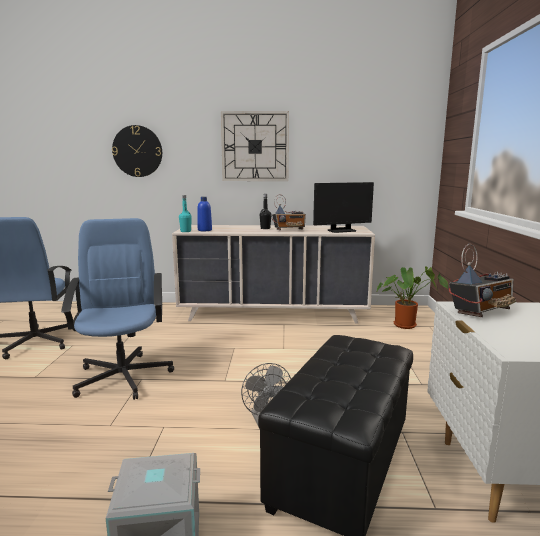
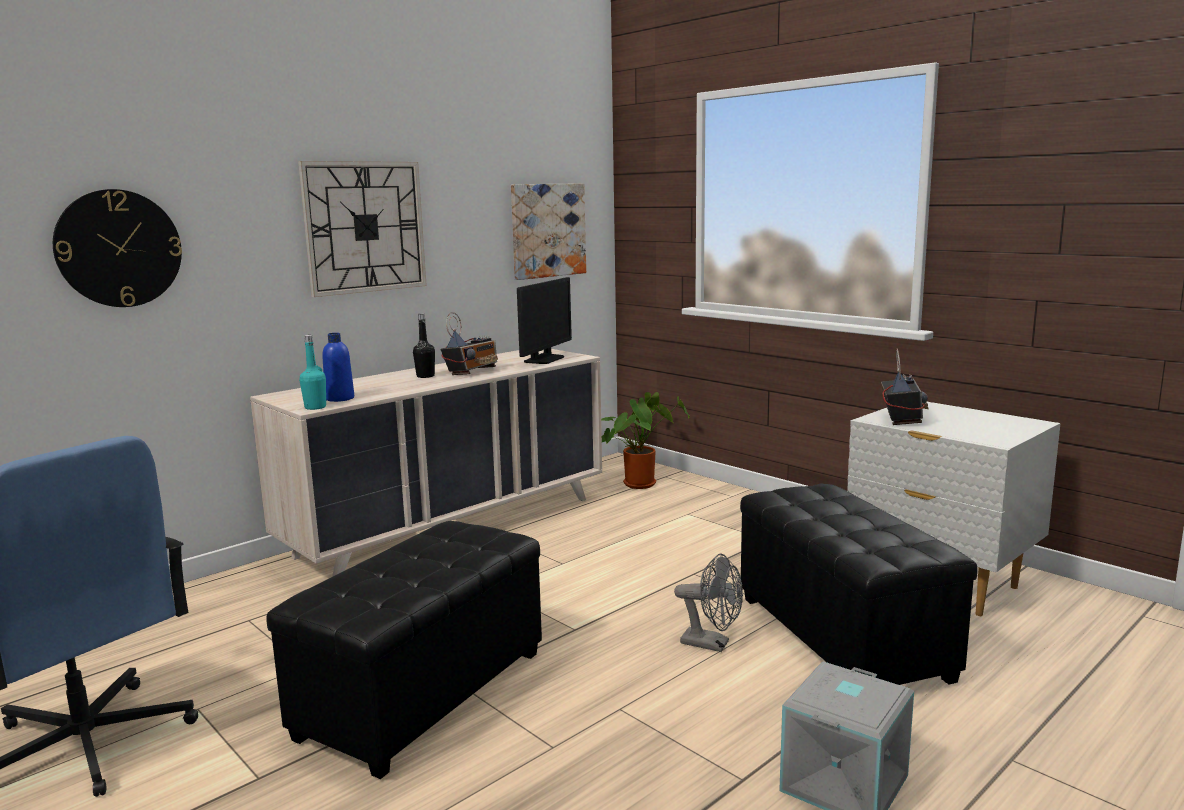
camera: 45 degrees left, 0 degrees up
blue office chair [61,218,174,400] -> black ottoman [266,521,542,779]
none -> picture [511,183,586,280]

